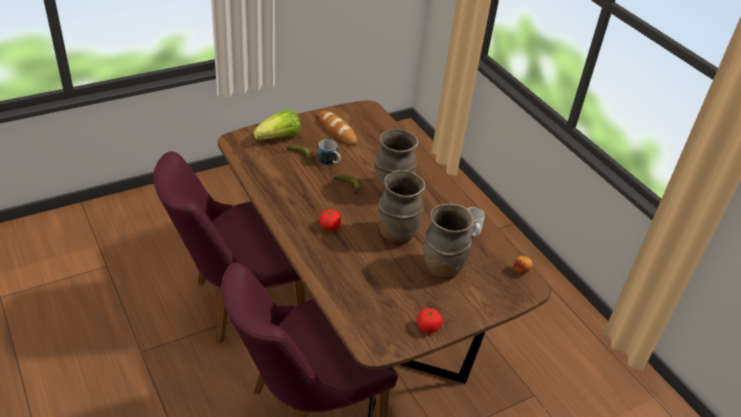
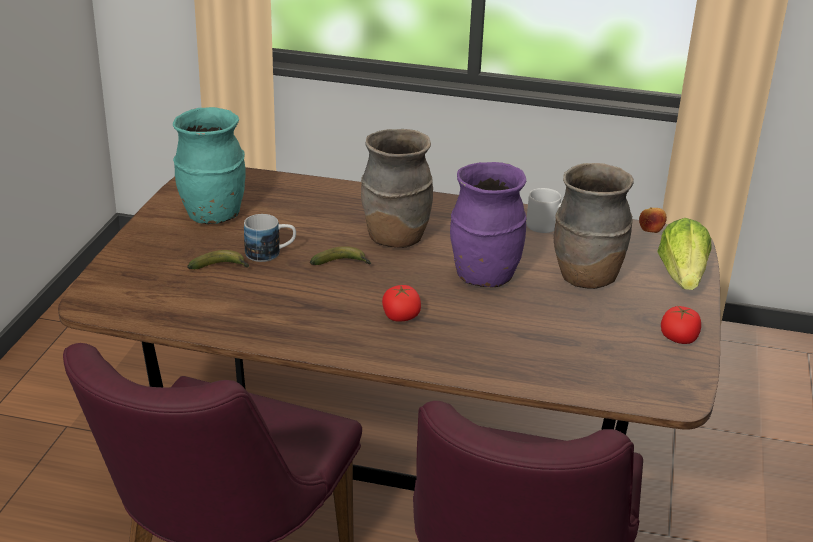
camera: 45 degrees left, 10 degrees down
lettuce [253,110,301,140] -> lettuce moved to [657,218,712,290]
bread [319,111,357,145] -> turquoise vase [173,107,245,224]
brown vase [378,170,425,244] -> purple vase [450,162,527,287]

